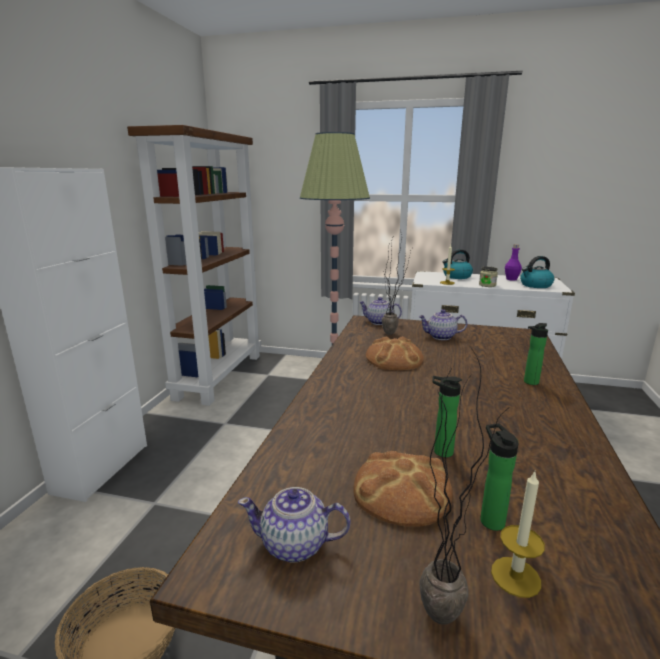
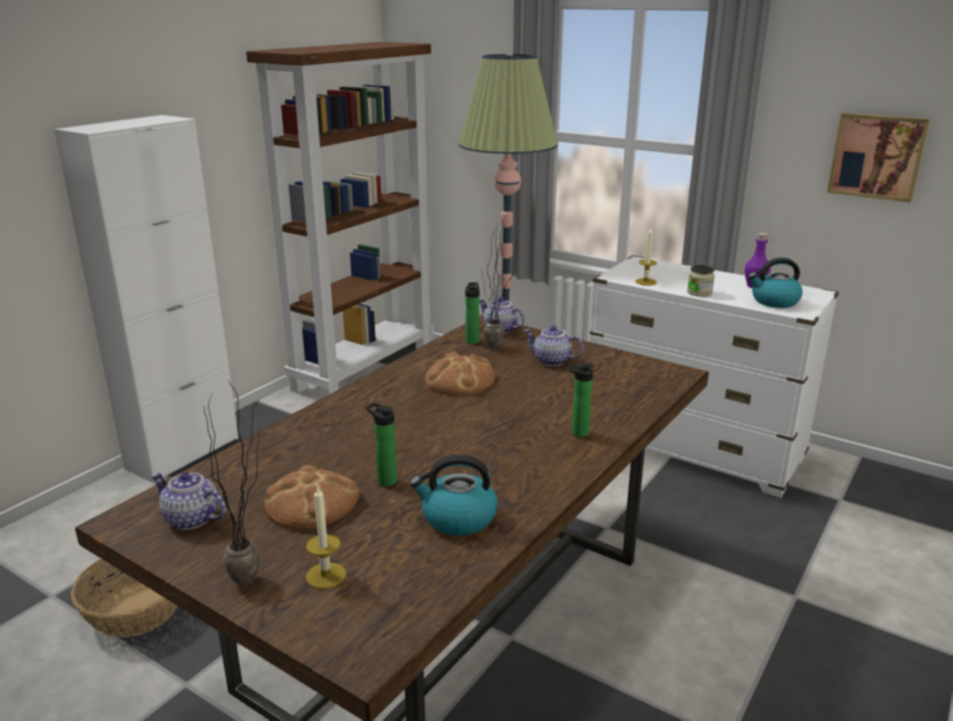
camera: 20 degrees right, 5 degrees up
kettle [442,249,473,279] -> kettle moved to [410,455,498,536]
bottle [480,423,519,531] -> bottle moved to [465,282,479,344]
none -> picture [827,113,930,203]

